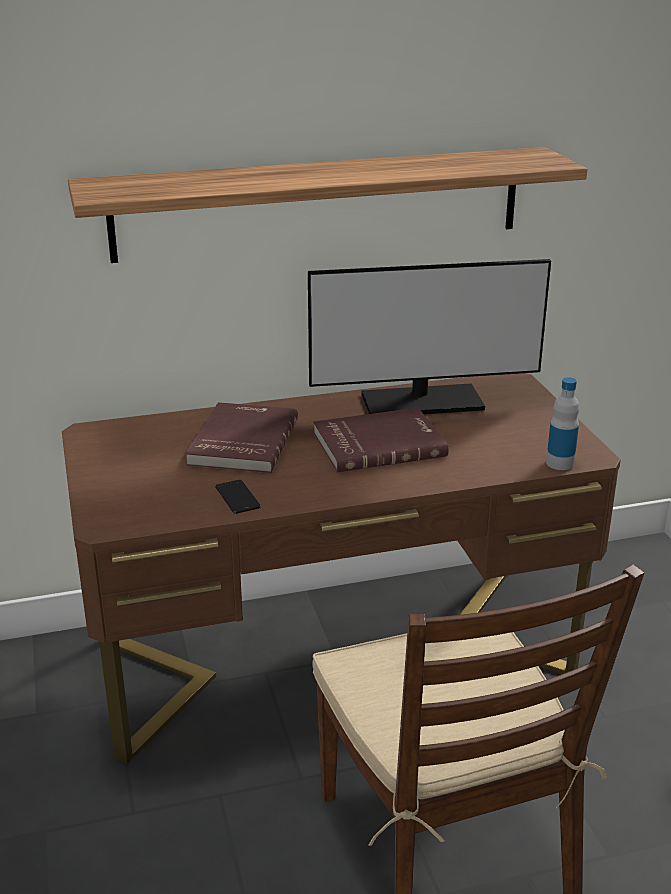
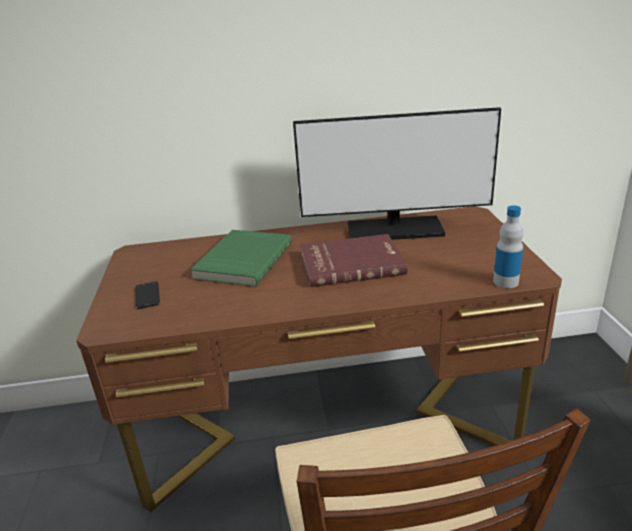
camera: 10 degrees right, 0 degrees up
shelf [68,147,587,263] -> none
red book [185,402,298,473] -> green book [190,230,292,287]
phone [215,480,261,514] -> phone moved to [135,281,160,309]

